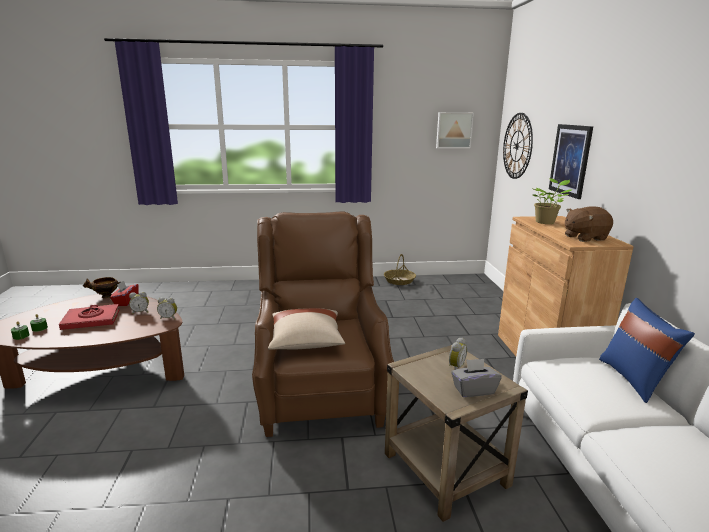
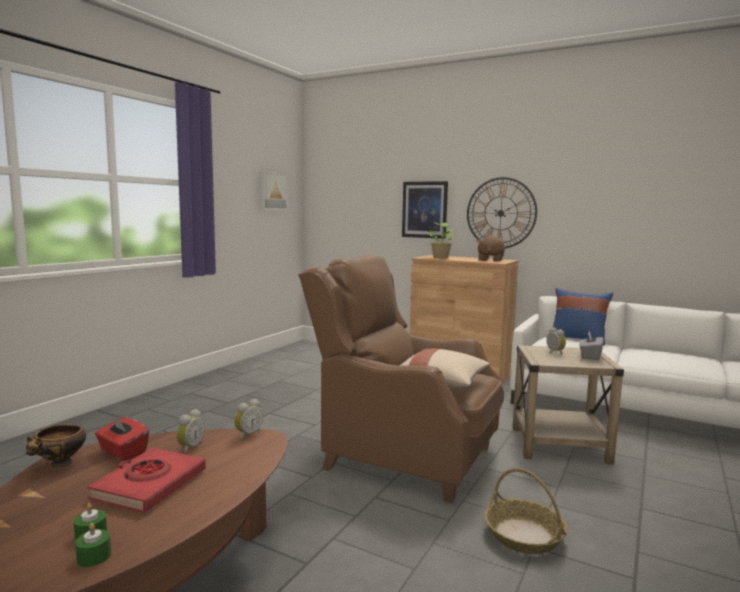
camera: 55 degrees left, 10 degrees down
basket [384,254,416,285] -> basket moved to [484,468,568,554]
wall clock [503,113,533,179] -> wall clock moved to [467,177,537,248]

